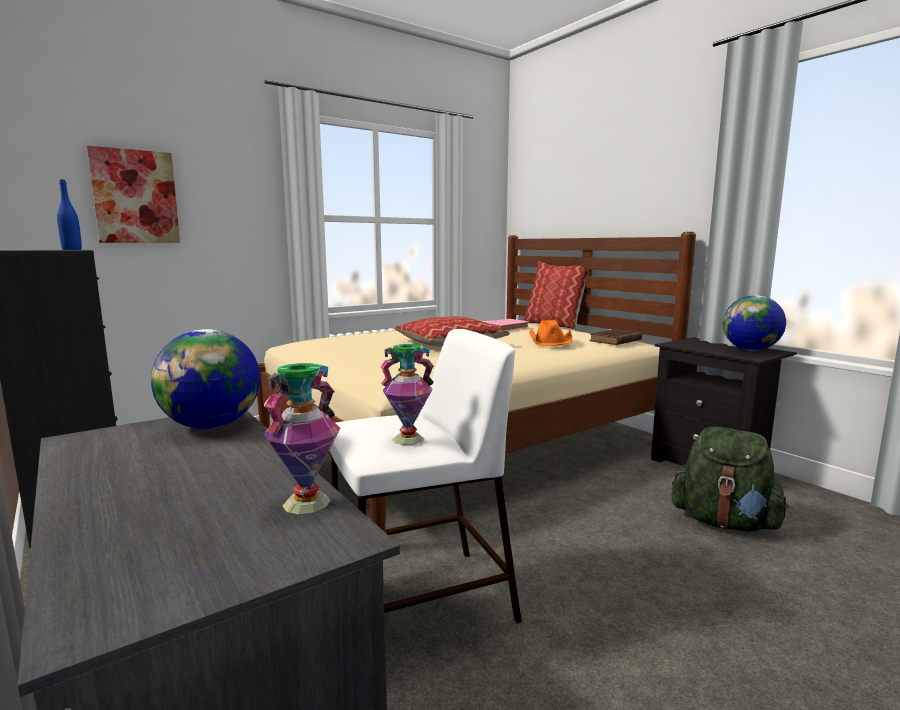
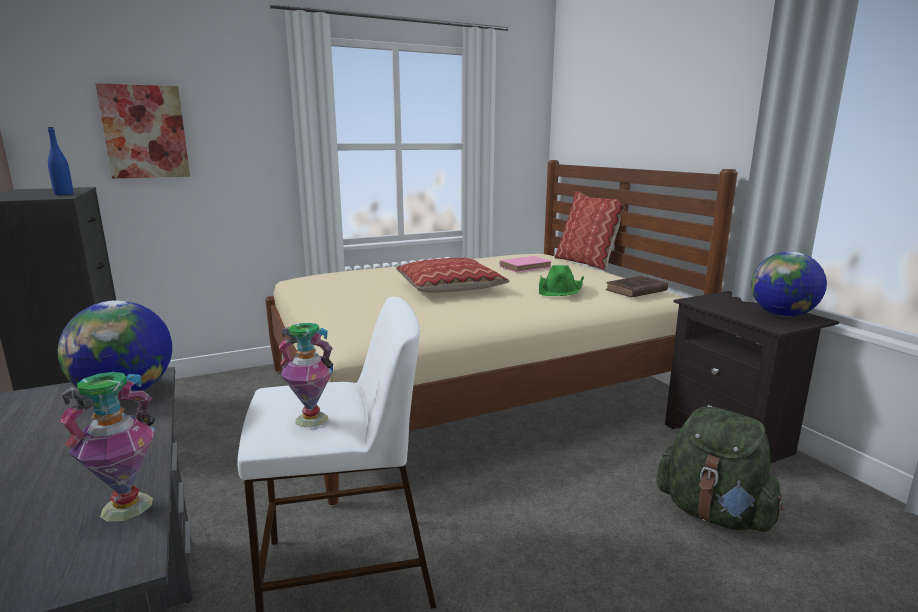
camera: 10 degrees right, 5 degrees up
orange hat [530,320,572,346] -> green hat [539,265,584,296]

